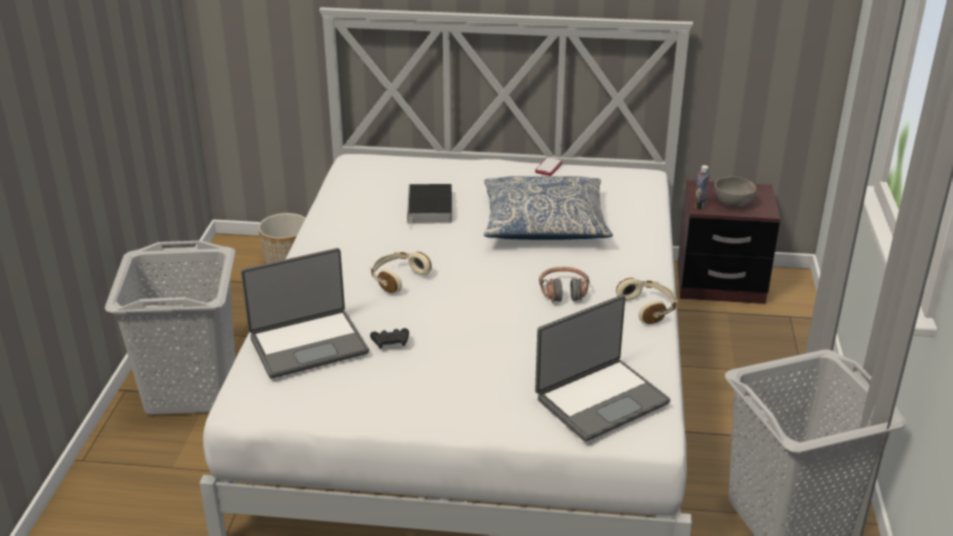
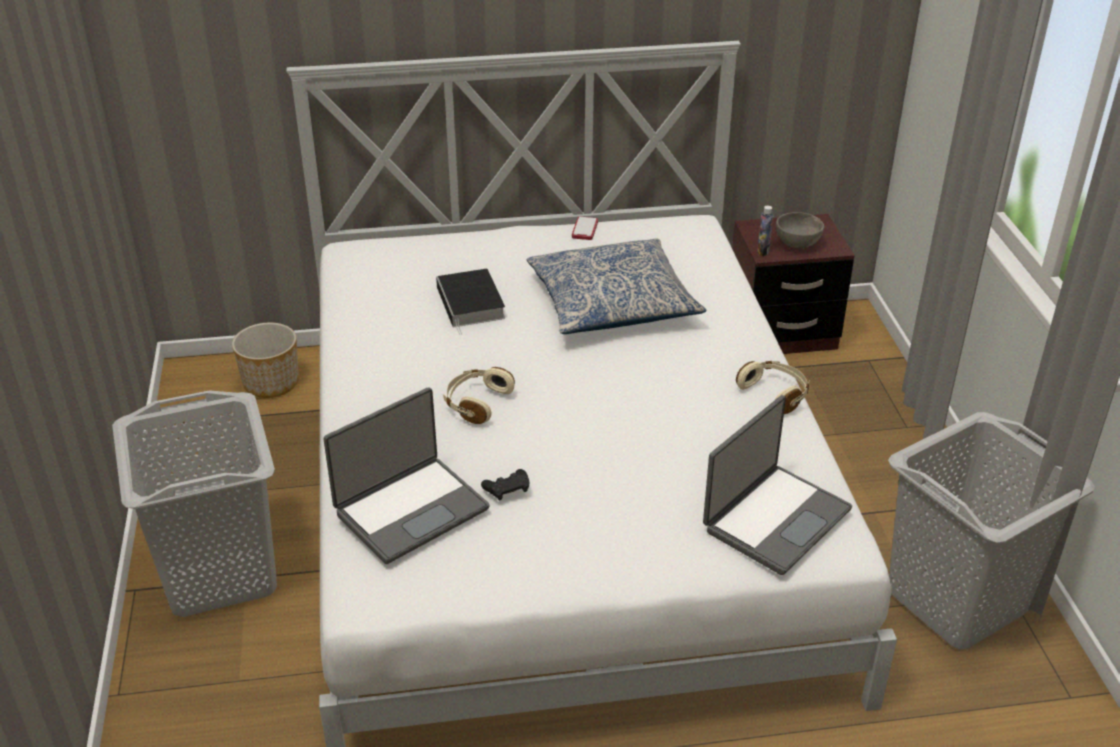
camera: 15 degrees left, 5 degrees up
headphones [539,267,589,302] -> none

